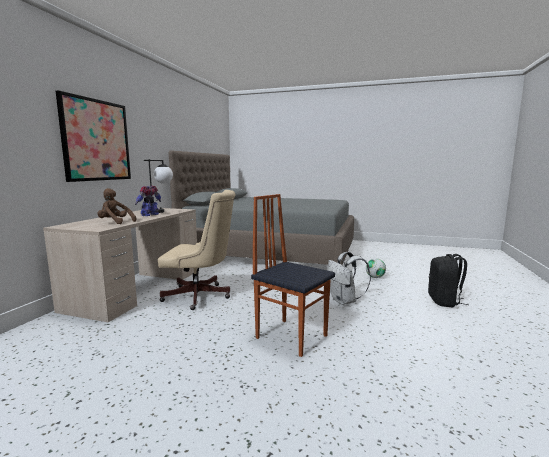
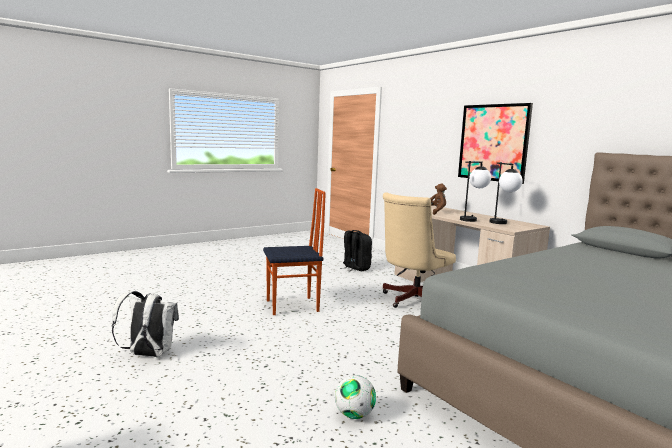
camera: 125 degrees right, 0 degrees up
toy robot [135,186,161,216] -> table lamp [460,161,491,222]
white backpack [327,252,371,305] -> white backpack moved to [112,291,179,357]
black backpack [428,254,469,308] -> black backpack moved to [340,230,372,272]

